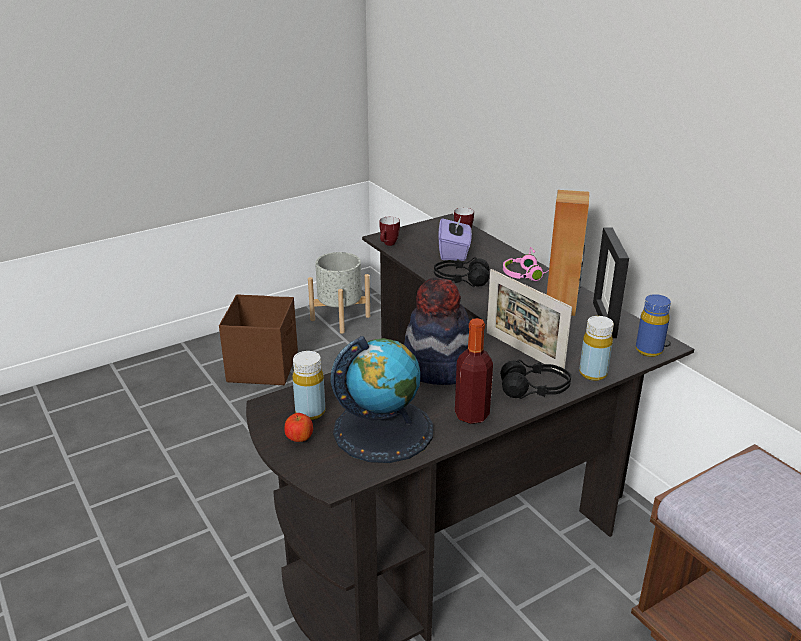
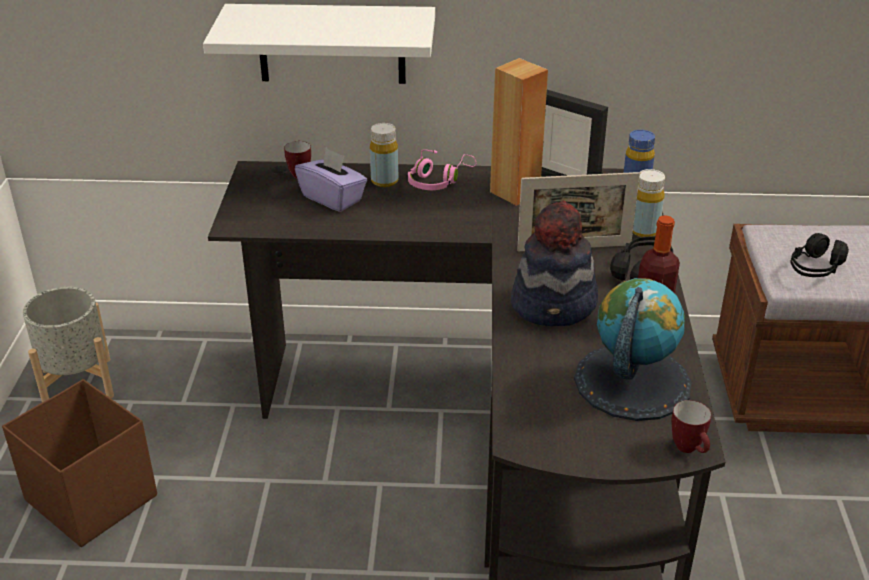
camera: 55 degrees left, 5 degrees up
apple [284,413,313,442] -> none
yellow bottle [293,351,325,420] -> yellow bottle moved to [370,123,398,187]
mug [379,216,400,246] -> mug moved to [672,400,711,453]
black headphones [434,257,489,287] -> black headphones moved to [790,233,849,277]
none -> white shelf [203,4,435,84]

